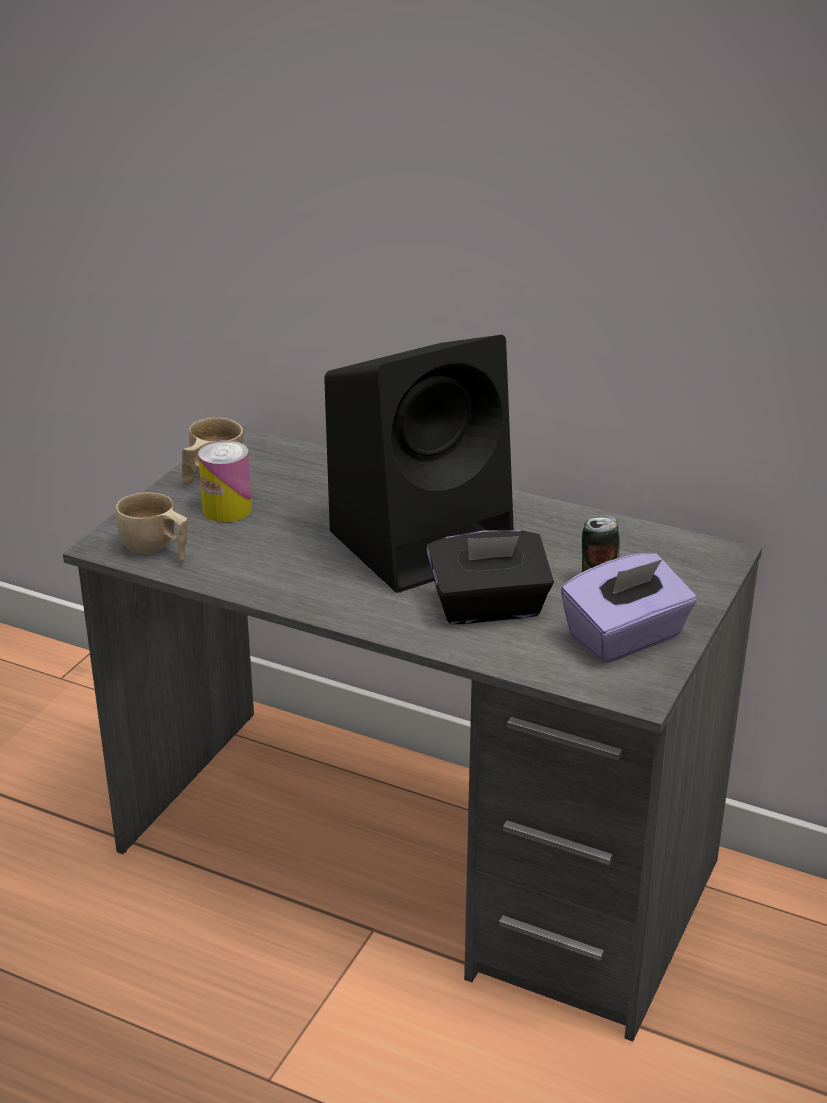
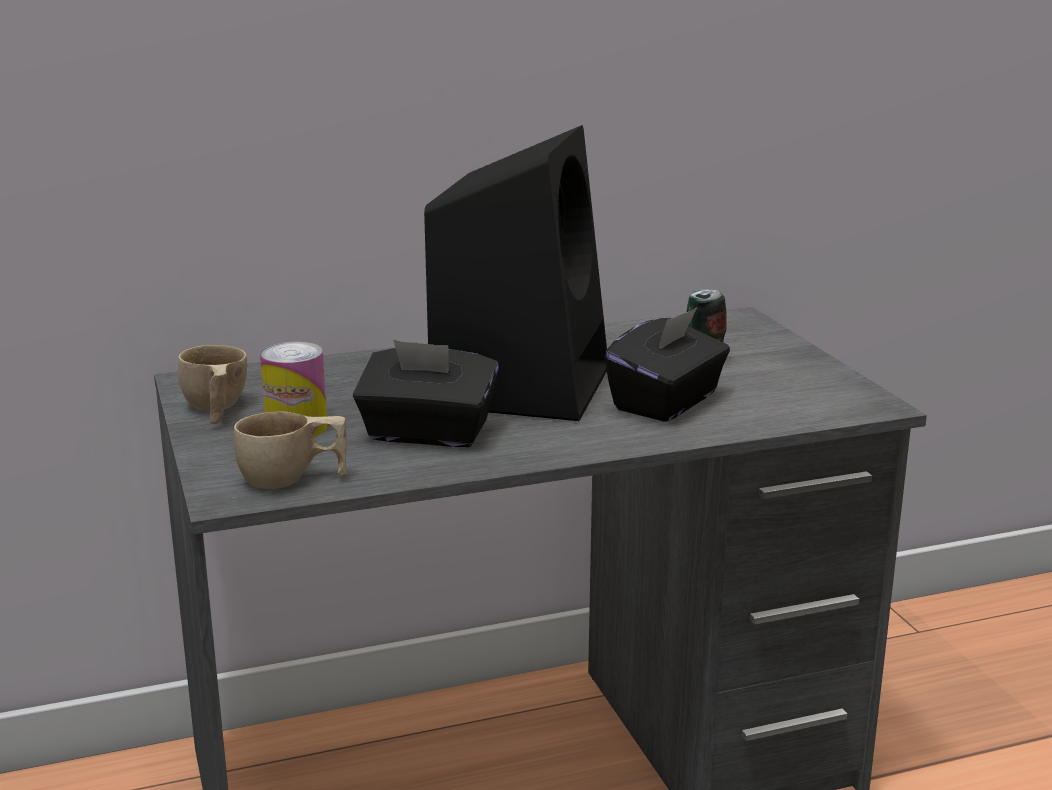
camera: 45 degrees left, 10 degrees down
purple tissue box [561,553,697,663] -> none
none -> black tissue box [353,340,499,447]

